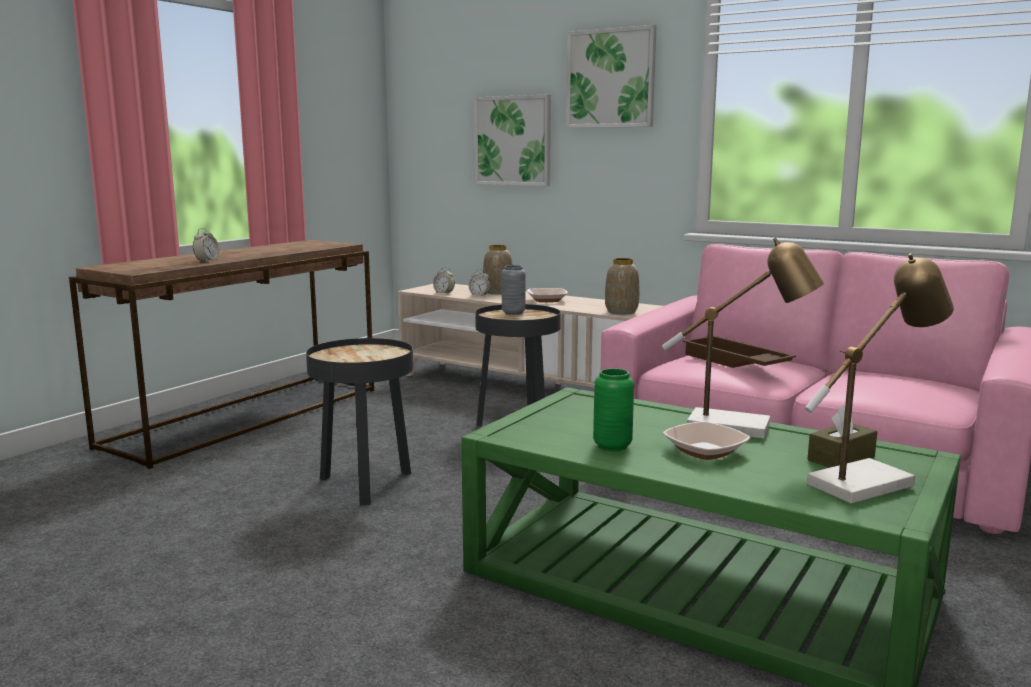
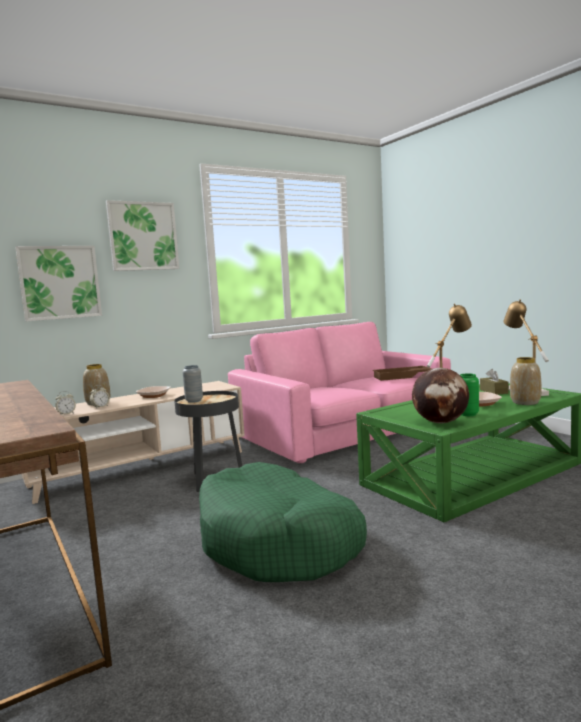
camera: 65 degrees left, 5 degrees down
alarm clock [193,228,219,261] -> none
black side table [306,338,413,505] -> green dog bed [199,462,367,582]
vase [605,258,639,315] -> vase moved to [510,357,542,405]
brown tray [683,335,796,368] -> brown tray moved to [372,366,432,381]
none -> globe [412,368,469,423]

